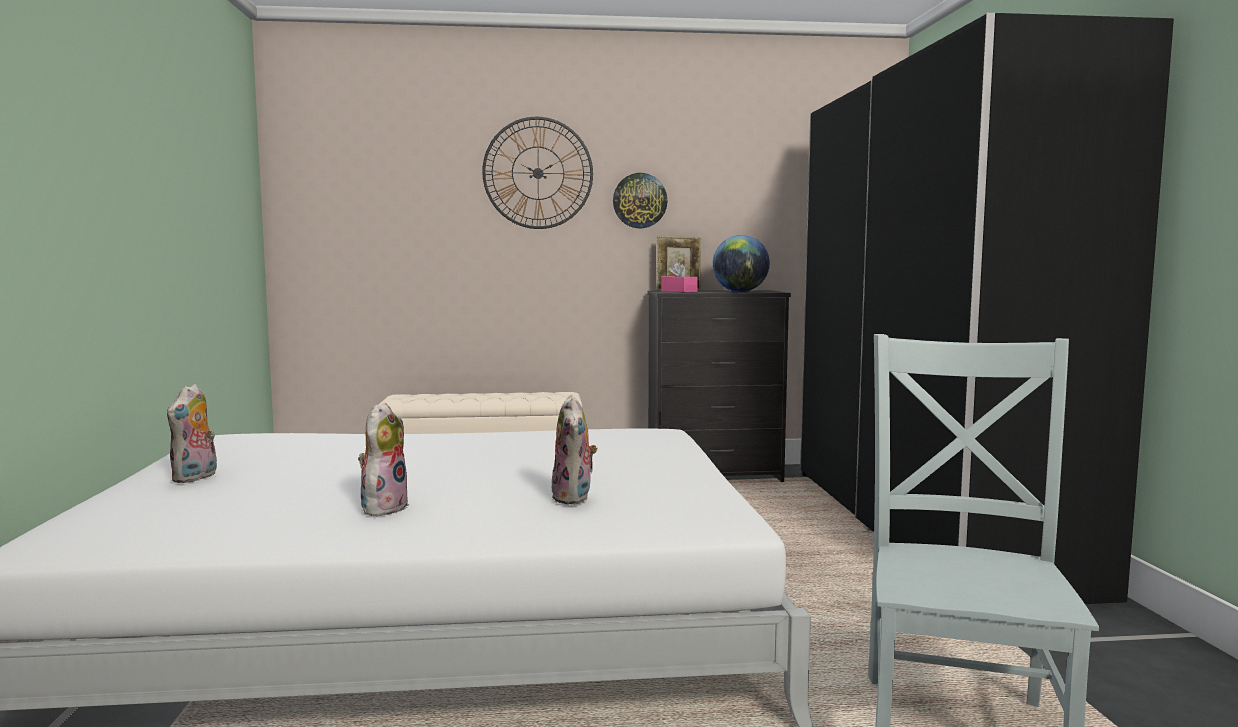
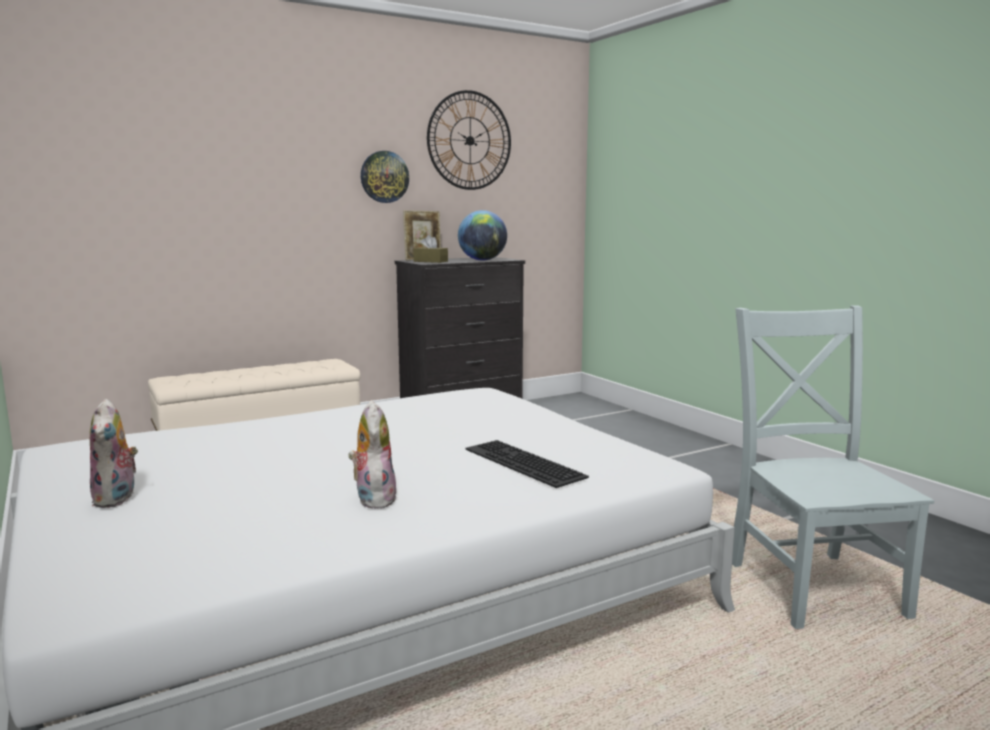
camera: 25 degrees left, 5 degrees up
wall clock [482,117,593,229] -> wall clock moved to [427,90,511,190]
plush toy [551,395,597,504] -> keyboard [465,440,589,488]
pink tissue box [661,262,698,292] -> brown tissue box [413,235,448,263]
black wardrobe [800,13,1174,604] -> none

